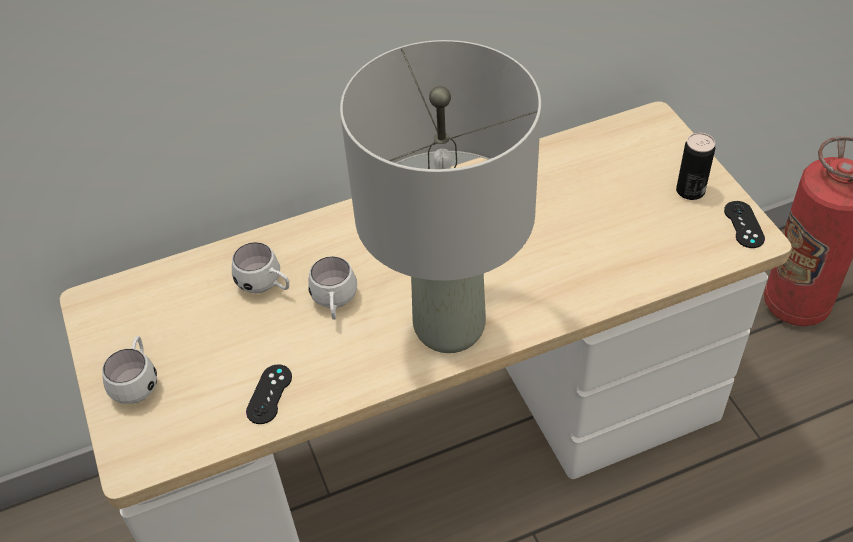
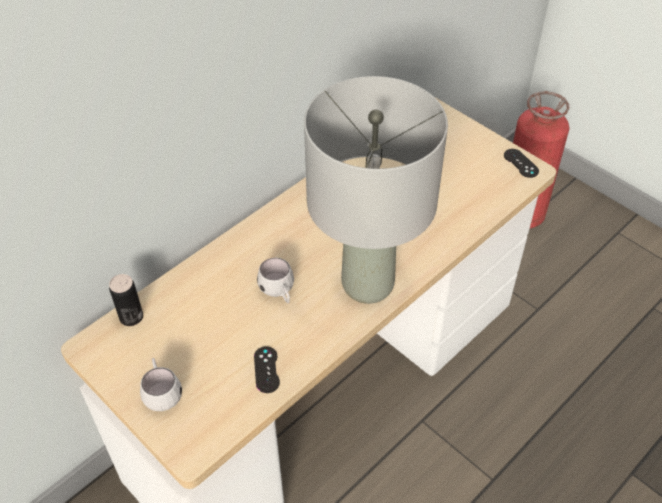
camera: 25 degrees left, 0 degrees up
white mug [232,242,289,293] -> none
can [676,133,715,200] -> can moved to [109,274,143,326]

